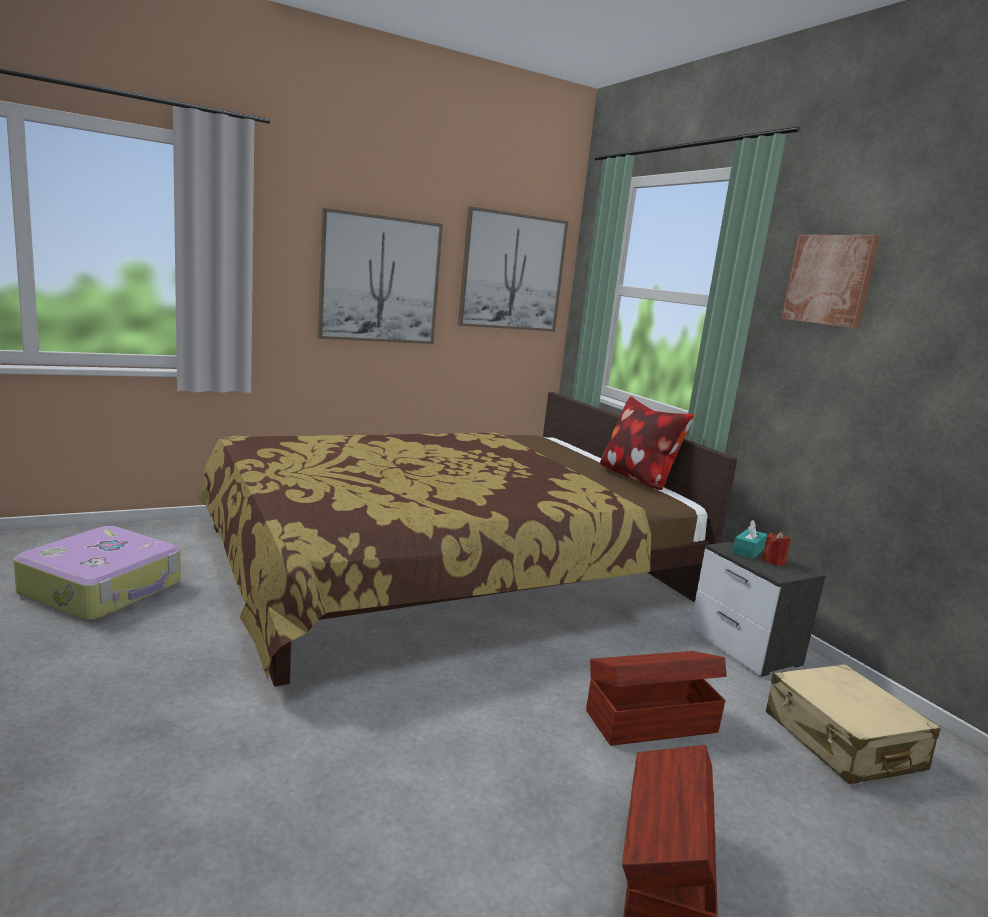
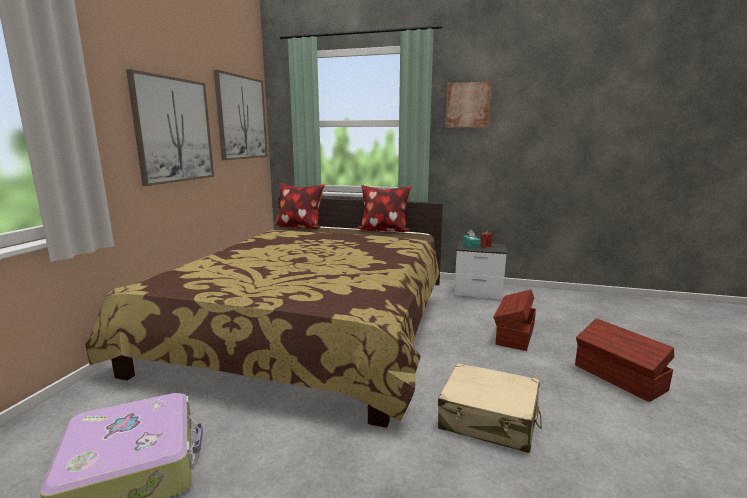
camera: 45 degrees left, 0 degrees up
beige suitcase [766,664,941,784] -> beige suitcase moved to [438,363,542,453]
none -> pillow [274,183,325,229]

